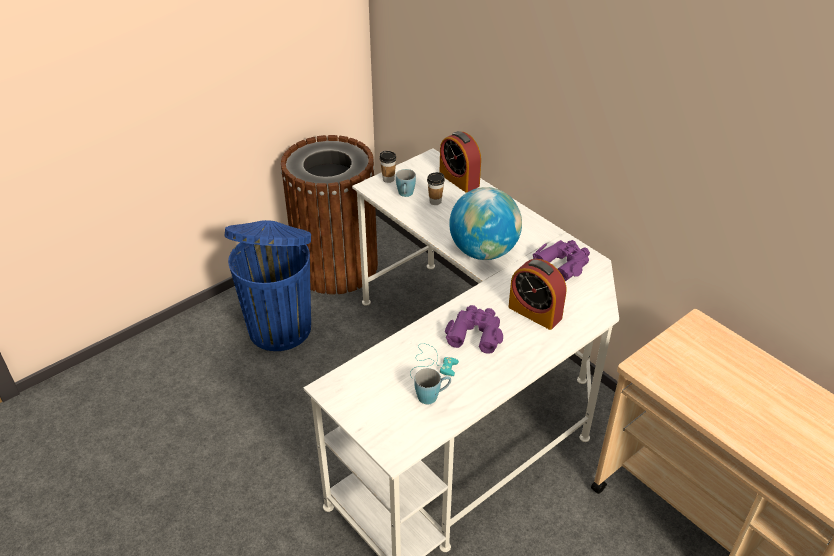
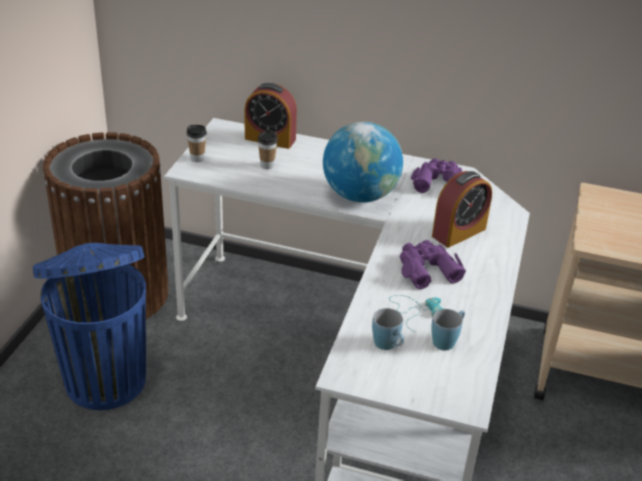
camera: 35 degrees left, 5 degrees down
blue mug [396,169,416,197] -> blue mug moved to [372,308,404,350]
alarm clock [509,259,566,330] -> alarm clock turned 45 degrees counterclockwise [432,171,492,248]

